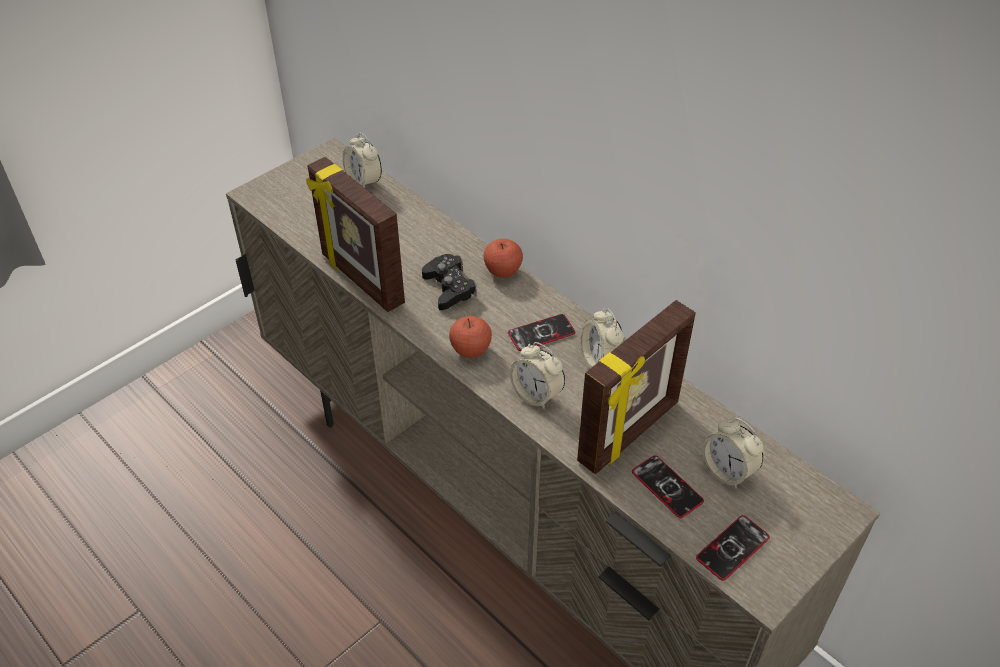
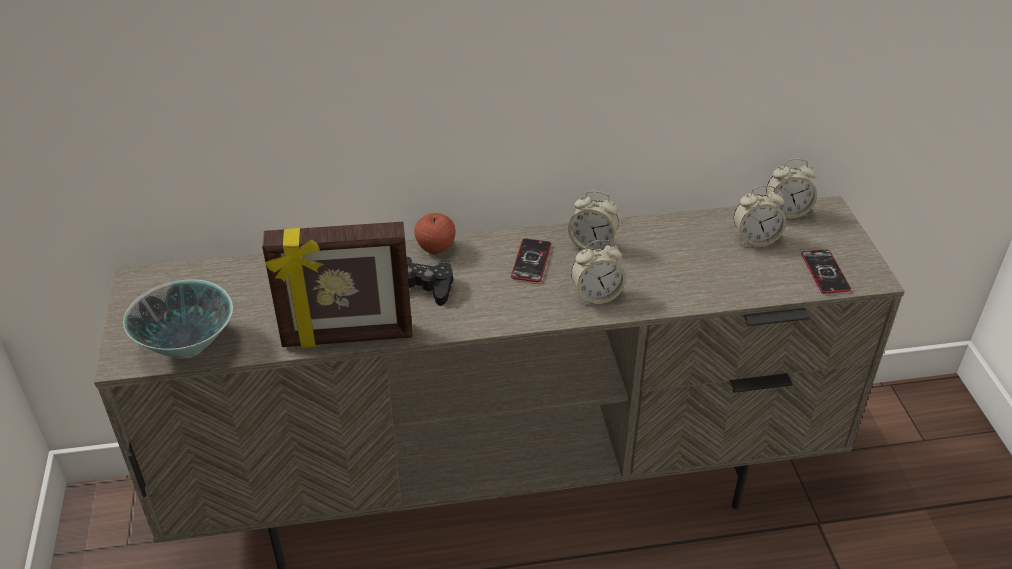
camera: 55 degrees left, 5 degrees down
alarm clock [343,133,382,188] -> alarm clock moved to [766,159,817,218]
apple [449,316,492,358] -> none
picture frame [577,300,696,474] -> none
phone [632,455,704,518] -> none
none -> bowl [123,279,233,359]

